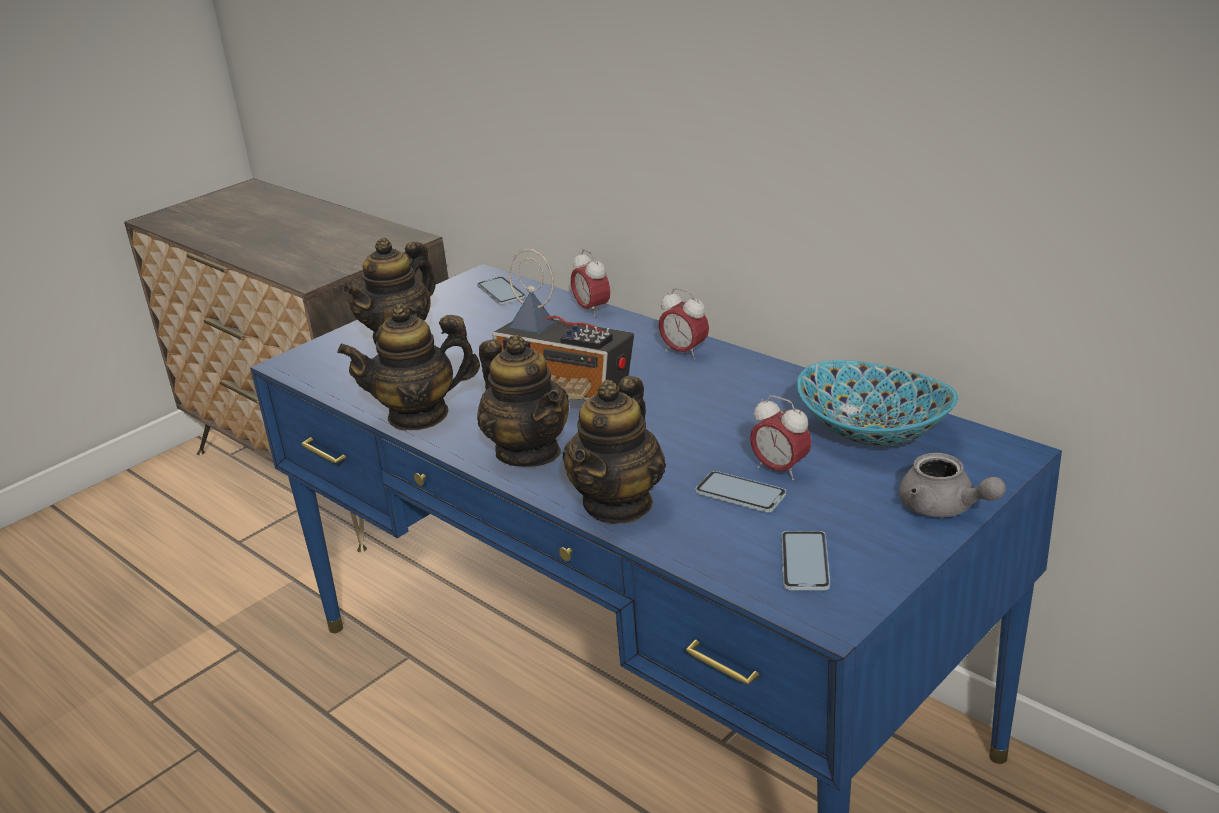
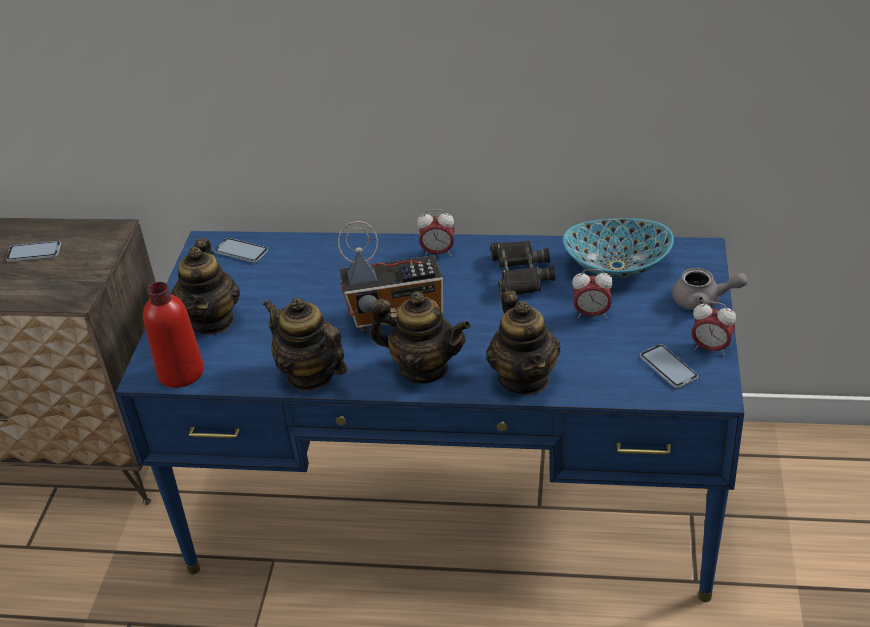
camera: 35 degrees left, 10 degrees up
teapot [337,304,480,430] -> teapot turned 90 degrees clockwise [263,297,347,391]
alarm clock [571,249,610,317] -> alarm clock moved to [691,301,736,356]
phone [696,471,786,513] -> phone moved to [6,241,61,262]
none -> red bottle [143,282,204,388]
none -> black binoculars [491,241,555,298]

